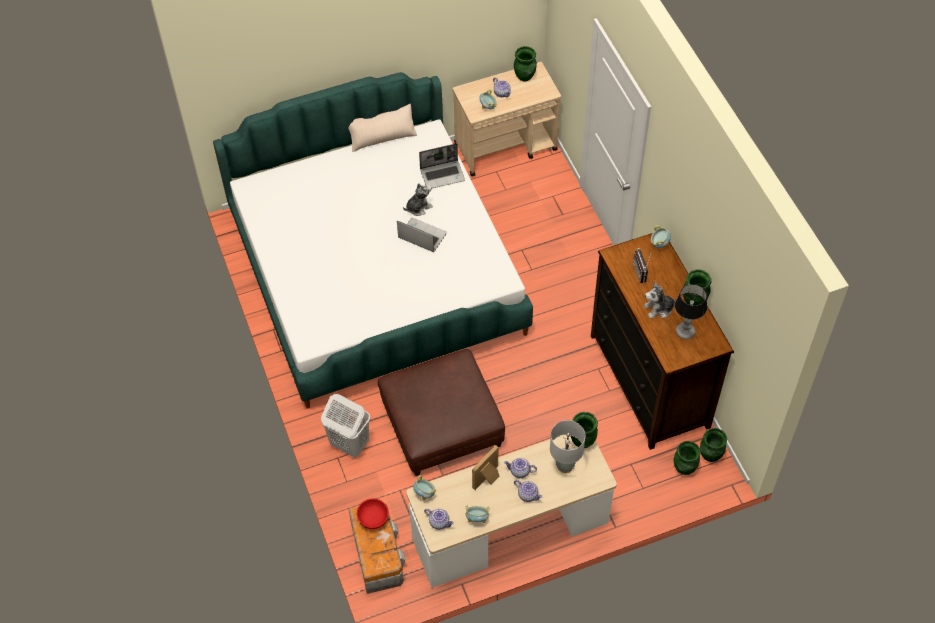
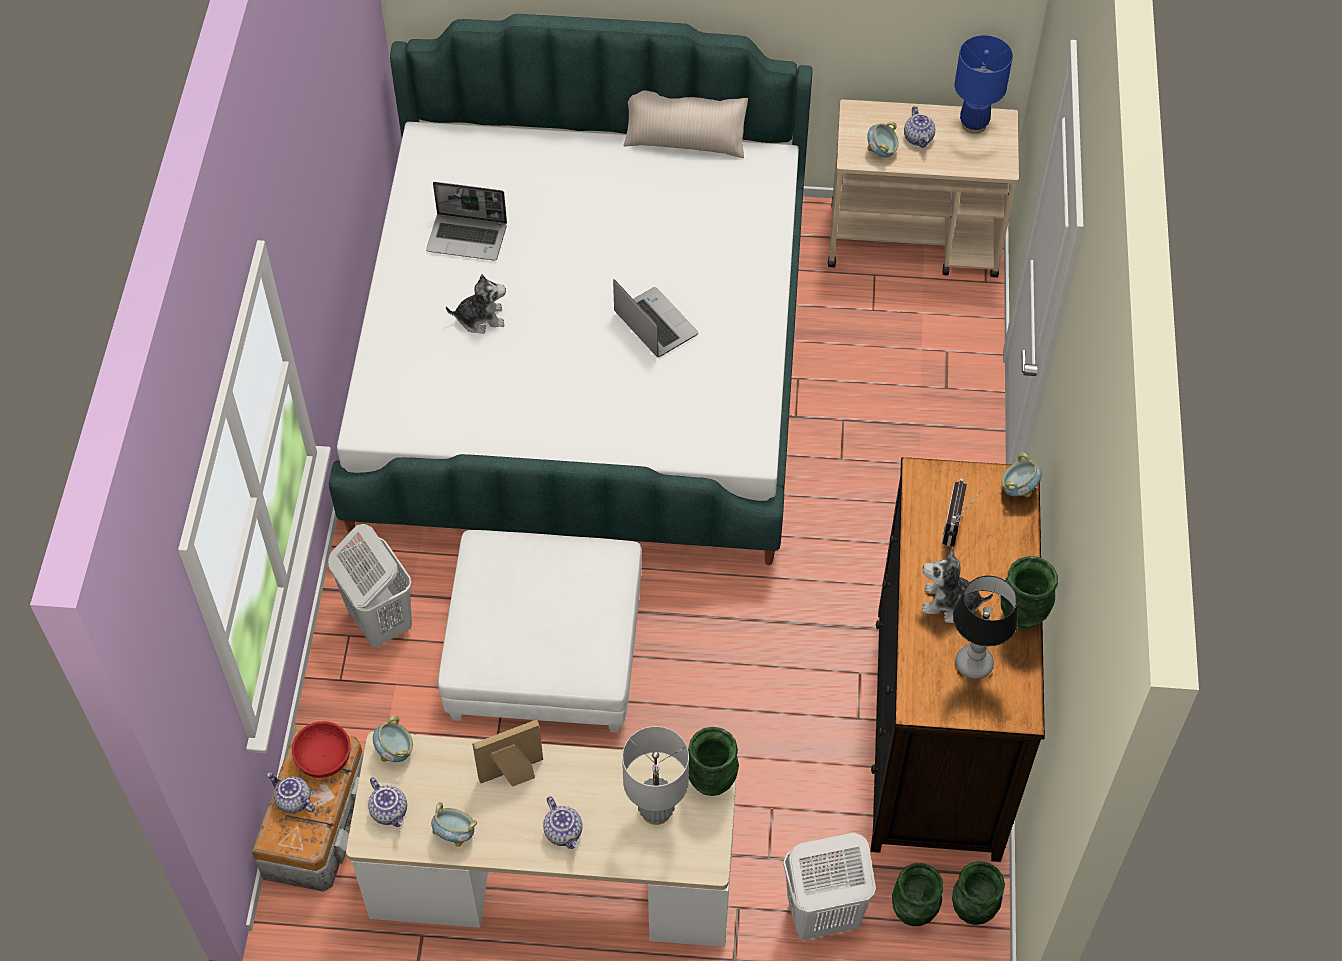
camera: 25 degrees right, 0 degrees up
brown ottoman [378,349,505,476] -> white ottoman [438,530,642,733]
plush toy [403,183,433,216] -> plush toy moved to [446,274,506,334]
laptop [419,143,465,188] -> laptop moved to [426,182,507,261]
teapot [504,458,537,478] -> teapot moved to [267,772,315,814]
green vase [514,46,537,81] -> blue table lamp [955,35,1013,134]
none -> white laundry basket [783,833,876,940]

